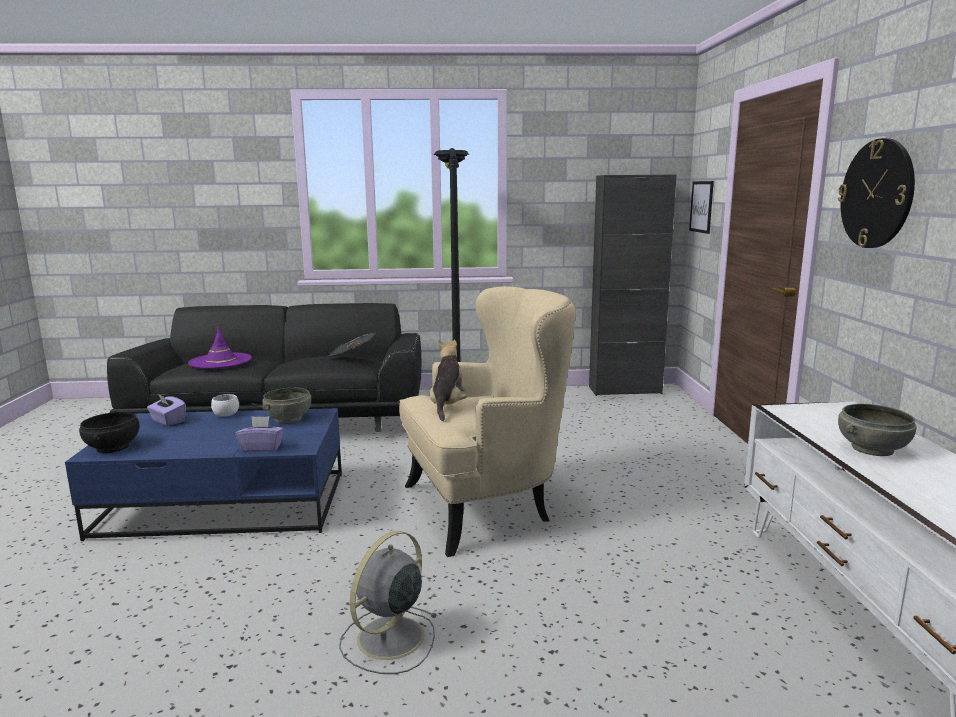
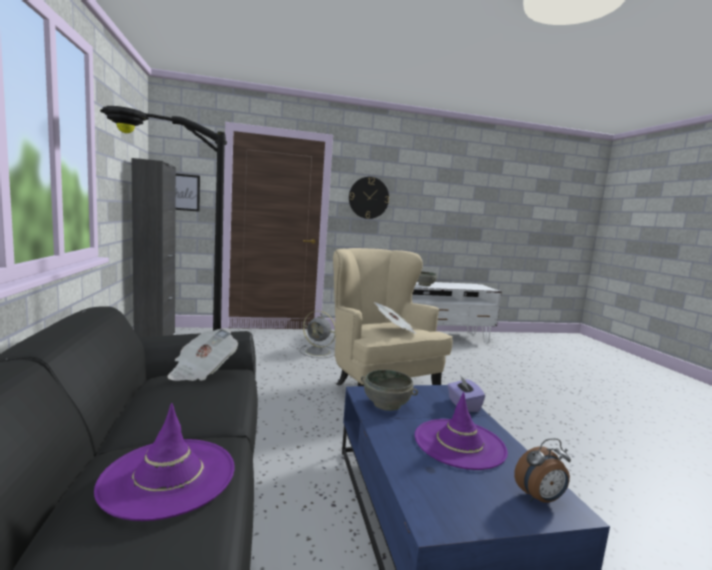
camera: 100 degrees left, 5 degrees down
black bowl [79,412,139,453] -> alarm clock [514,438,571,503]
purple tissue box [147,393,186,426] -> none
white bowl [211,394,239,417] -> none
grey fan [339,531,438,674] -> grey fan moved to [299,311,335,358]
plush toy [430,340,467,421] -> newspaper [374,302,417,334]
none -> purple hat [415,392,508,470]

